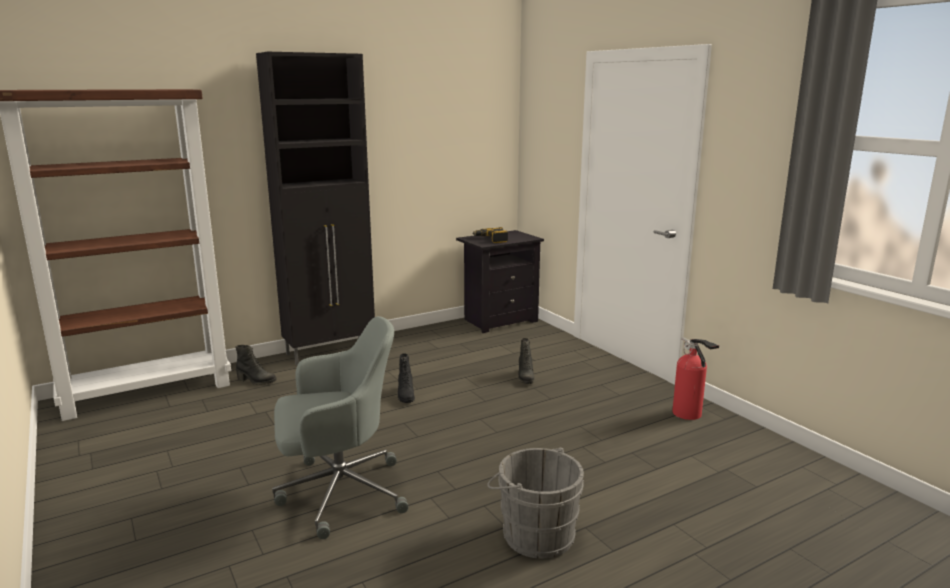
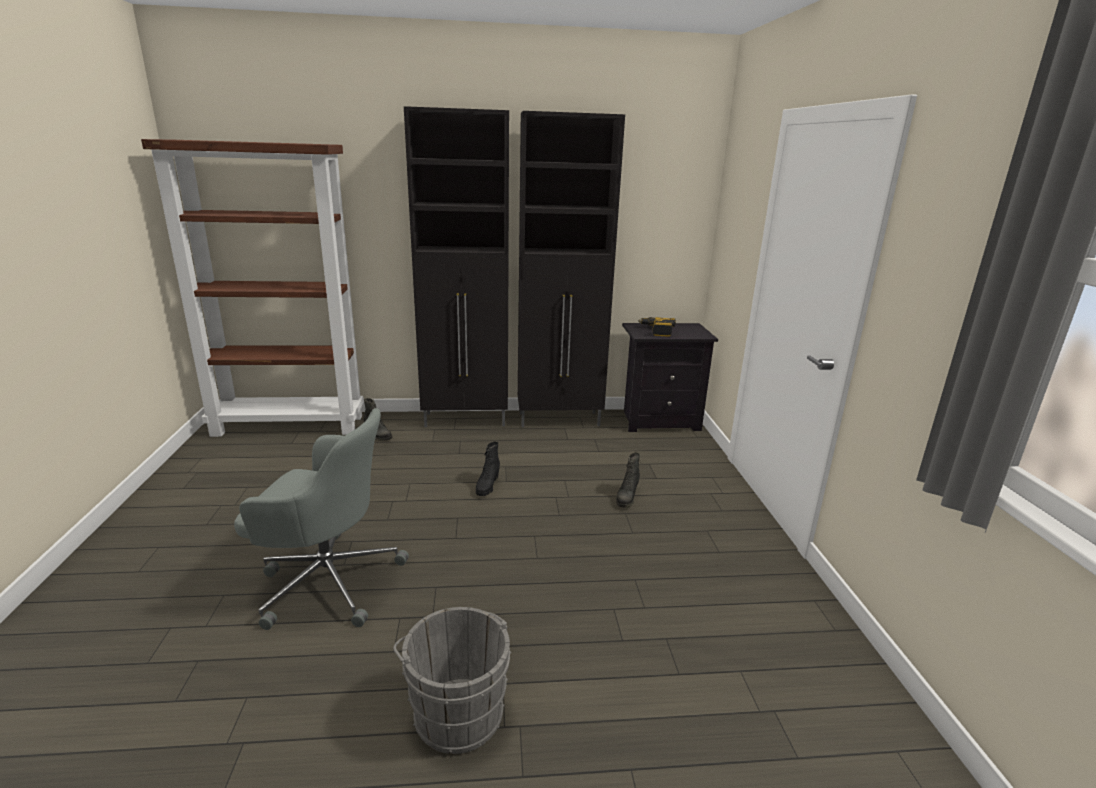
camera: 25 degrees right, 5 degrees up
fire extinguisher [672,337,719,420] -> none
none -> black cabinet [518,111,625,427]

